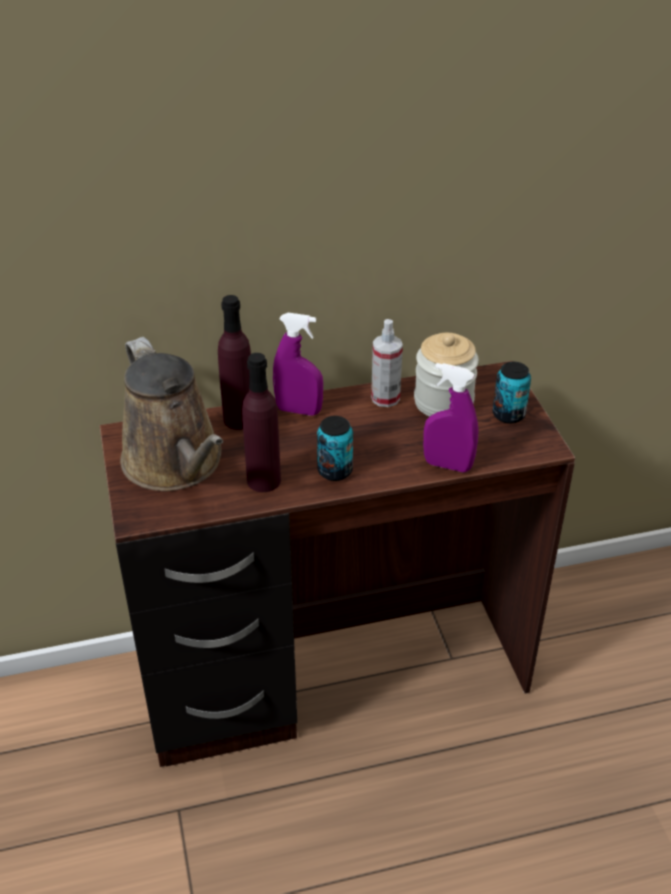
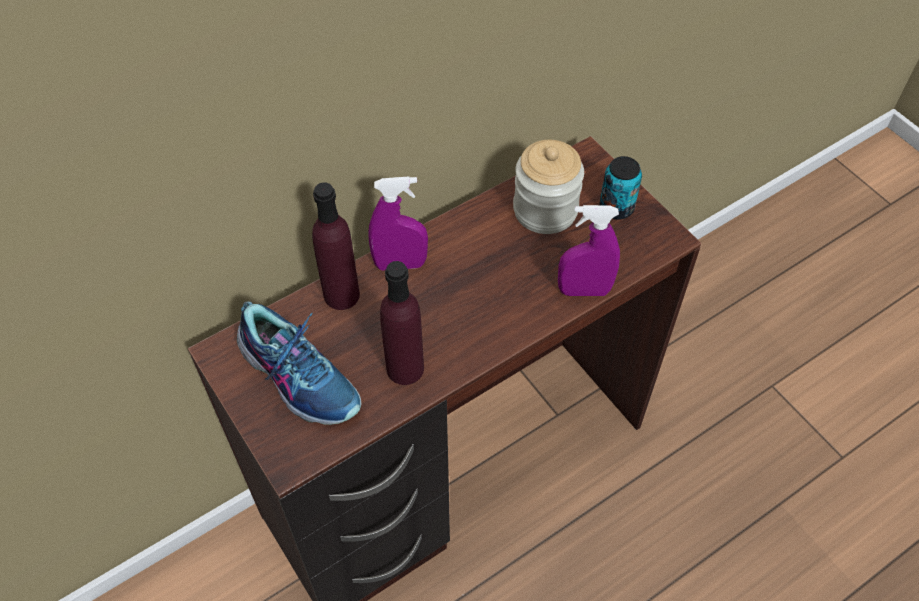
camera: 20 degrees left, 15 degrees up
brown watering can [120,337,223,491] -> shoe [237,301,362,425]
can [317,416,353,481] -> none
spray bottle [371,319,403,407] -> none

